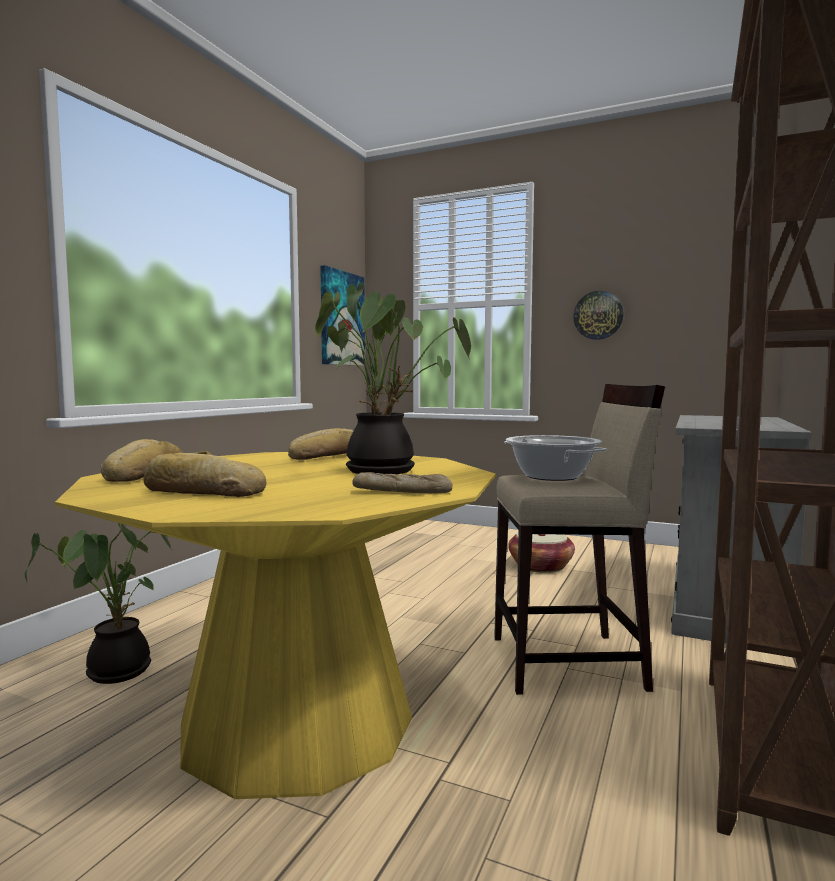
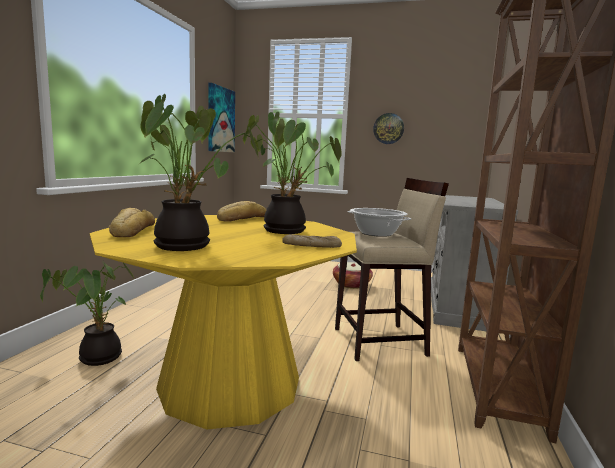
camera: 10 degrees left, 5 degrees up
bread [143,451,266,497] -> potted plant [139,94,258,251]

